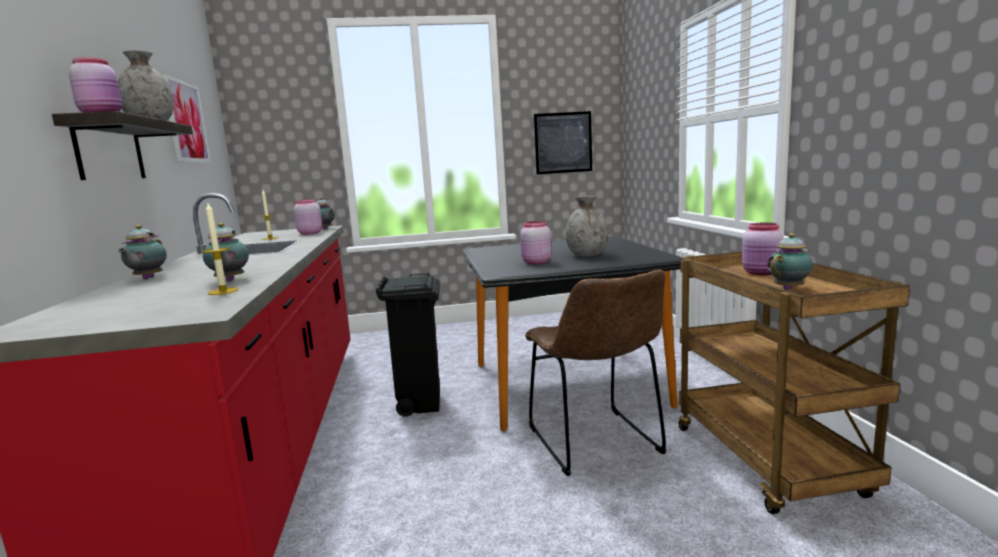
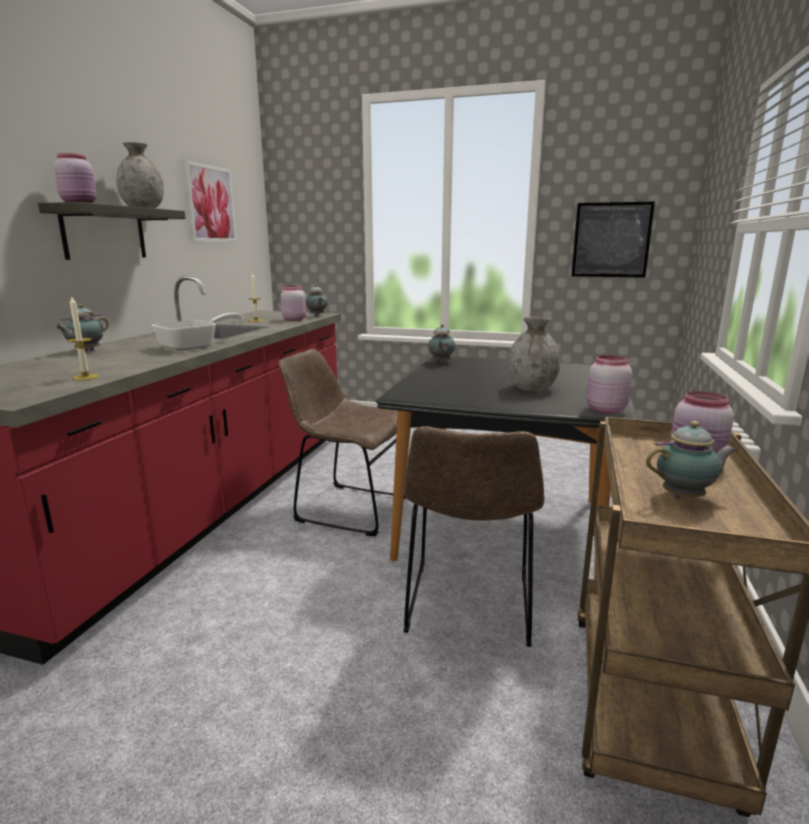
camera: 25 degrees right, 5 degrees up
teapot [203,223,249,281] -> teapot moved to [428,324,455,363]
black trash can [376,273,440,416] -> brown chair [278,349,407,536]
pink jar [520,221,552,264] -> pink jar moved to [587,355,632,414]
none -> frying pan [152,313,242,351]

